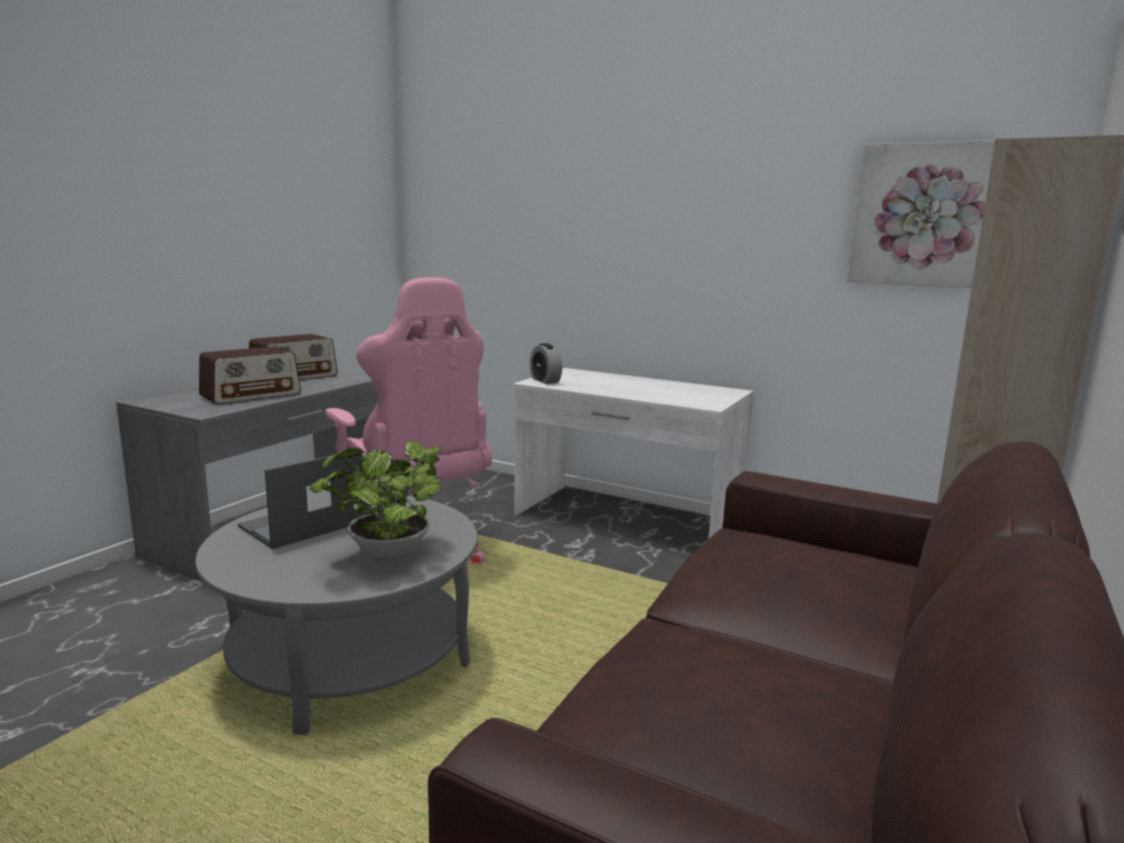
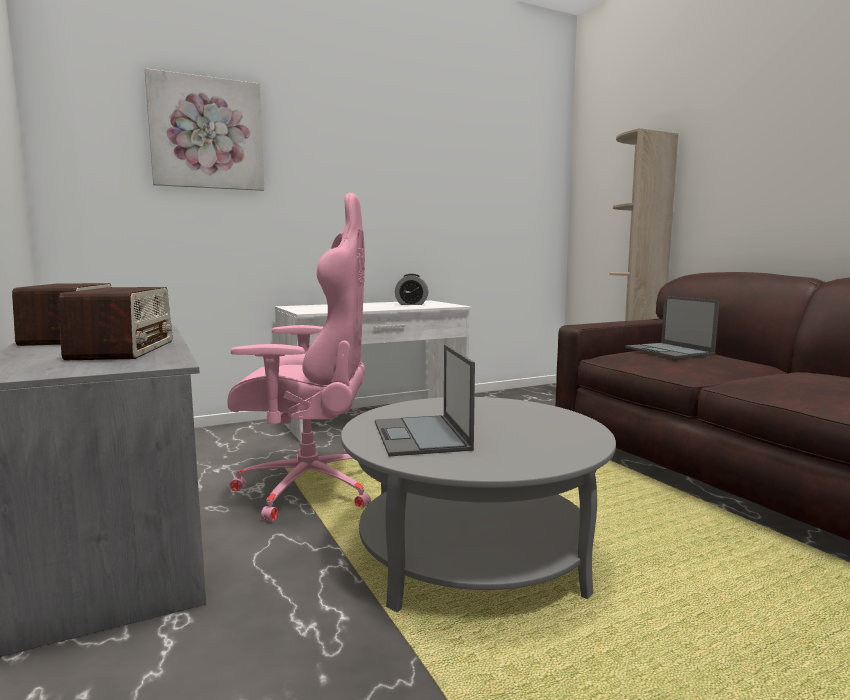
camera: 55 degrees left, 5 degrees down
potted plant [310,441,442,561] -> none
alarm clock [530,343,562,384] -> alarm clock moved to [395,274,428,305]
picture [847,140,995,288] -> picture moved to [145,68,264,191]
none -> laptop [625,296,720,358]

